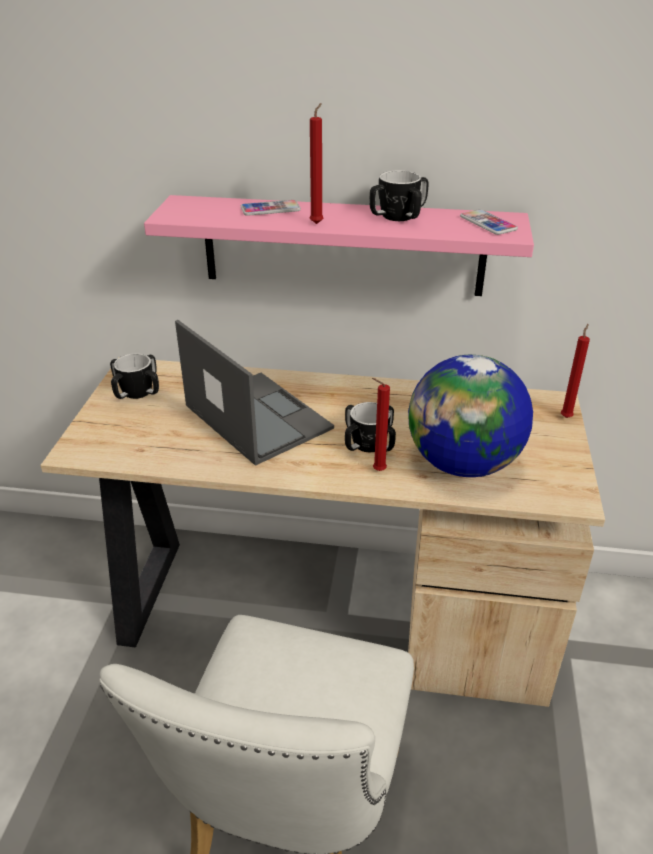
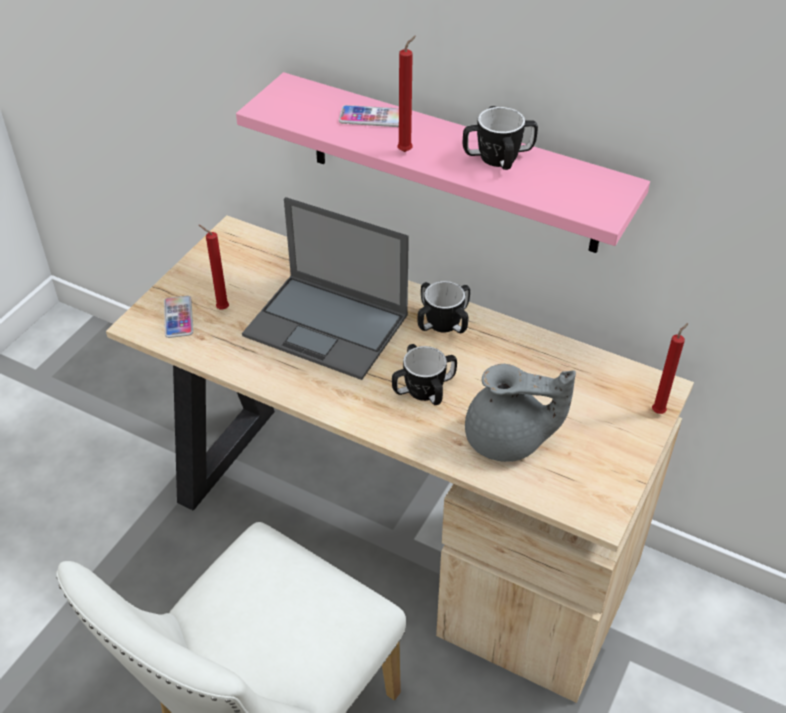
camera: 20 degrees right, 10 degrees up
mug [110,353,159,399] -> mug moved to [418,281,470,333]
laptop [175,320,334,466] -> laptop turned 135 degrees clockwise [242,197,409,380]
red candle [372,378,390,471] -> red candle moved to [199,225,229,309]
globe [408,355,533,477] -> grey teapot [465,364,576,462]
phone [460,209,518,235] -> phone moved to [164,296,193,338]

